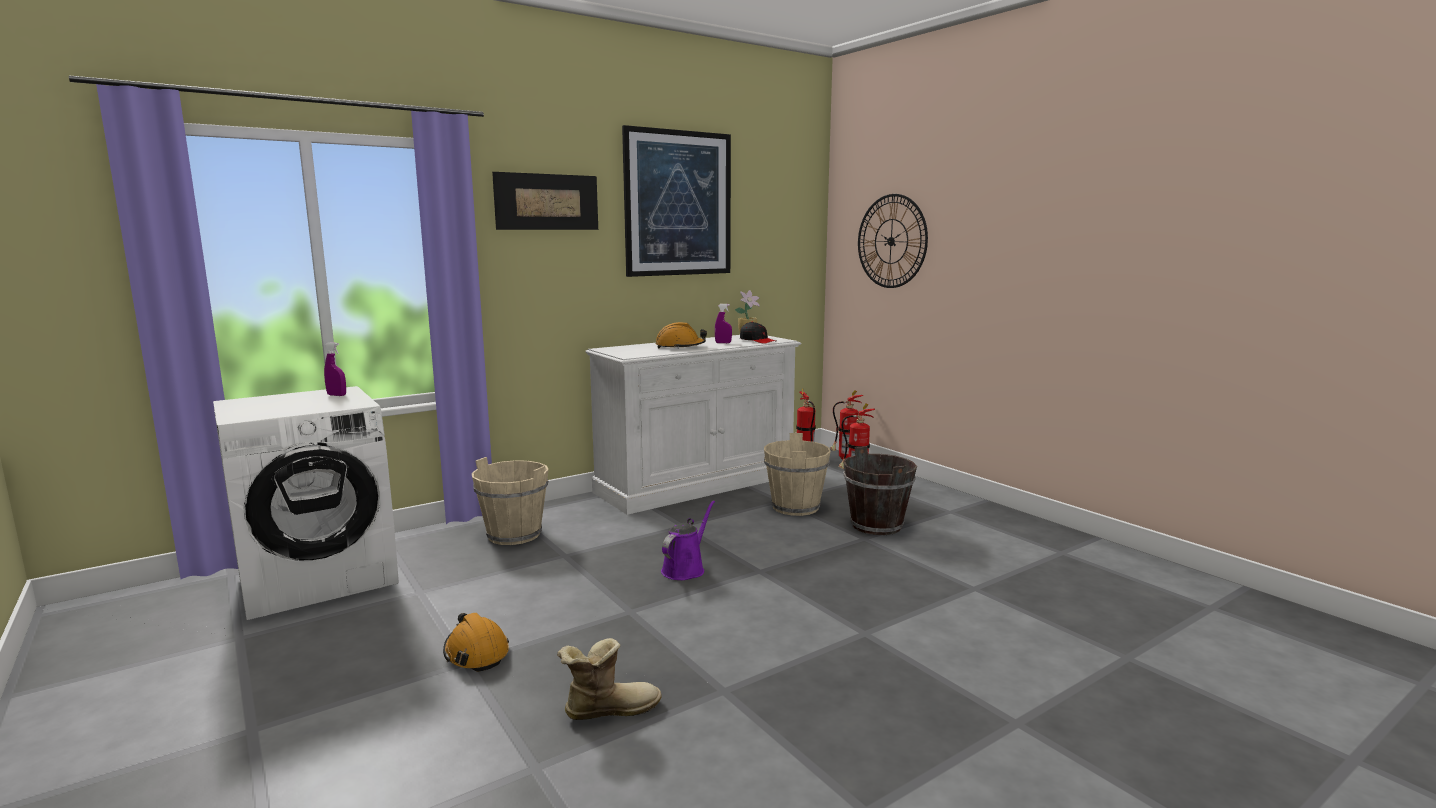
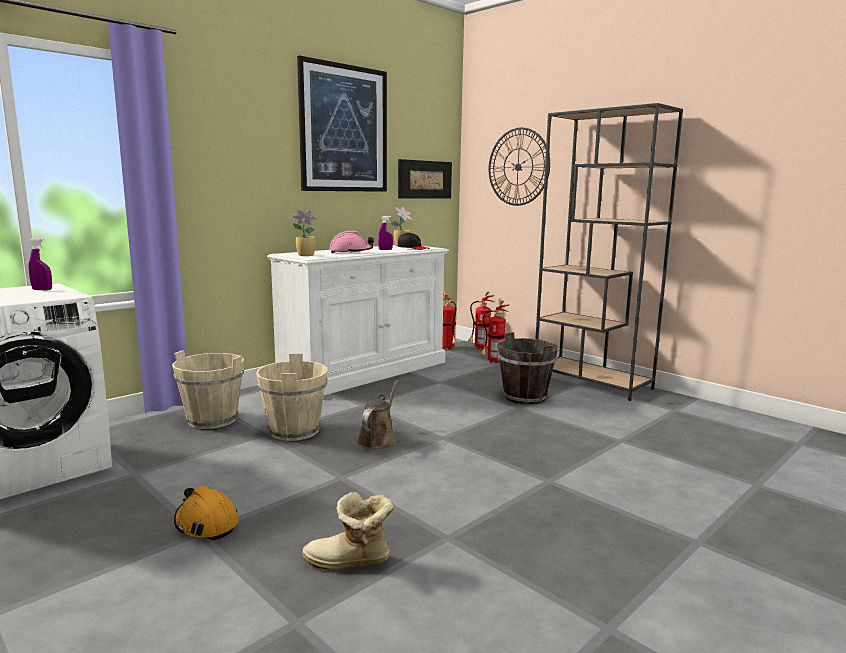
camera: 10 degrees left, 0 degrees up
picture [492,172,598,230] -> picture moved to [398,159,452,199]
boot [557,638,662,720] -> boot turned 150 degrees counterclockwise [302,492,394,570]
orange hard hat [656,322,707,349] -> pink hard hat [329,231,374,253]
purple watering can [661,500,715,580] -> brown watering can [357,380,398,449]
beige bucket [764,433,831,516] -> beige bucket moved to [256,353,328,441]
none -> potted plant [292,209,317,256]
none -> bookcase [535,103,683,401]

